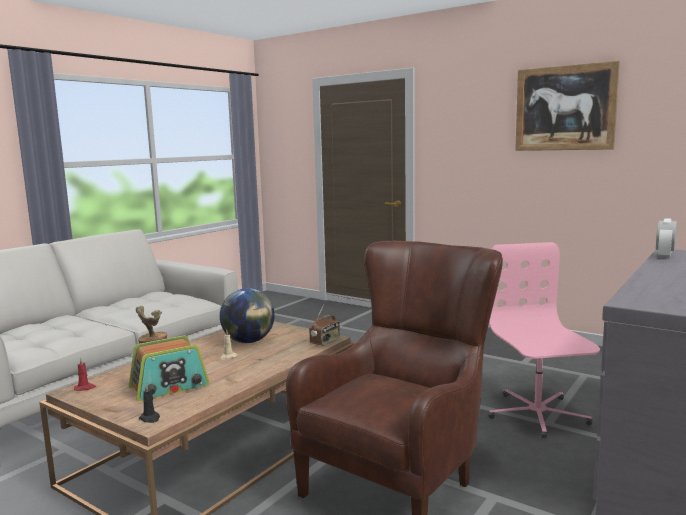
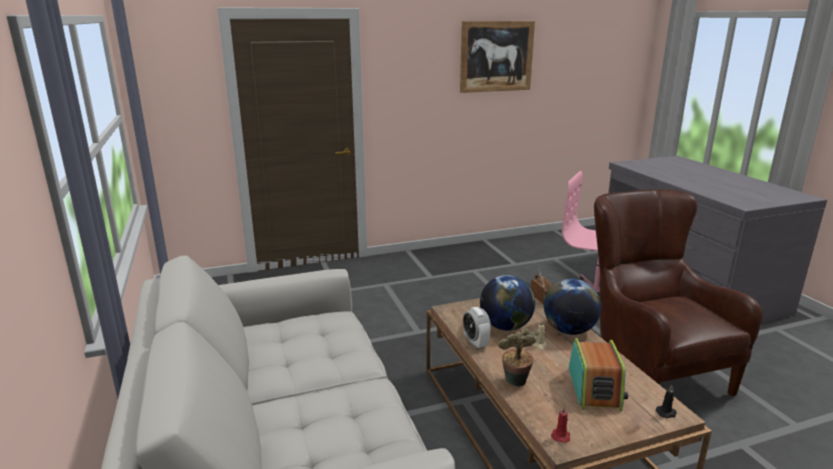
camera: 55 degrees left, 10 degrees up
alarm clock [656,218,677,259] -> alarm clock moved to [463,307,491,349]
none -> globe [544,279,601,335]

